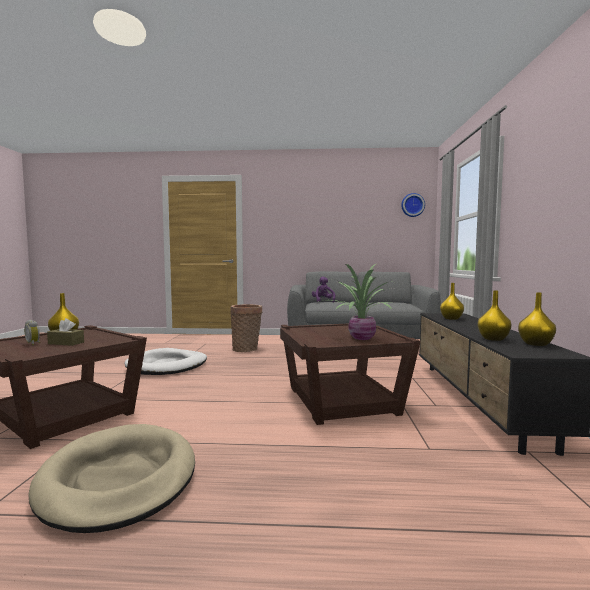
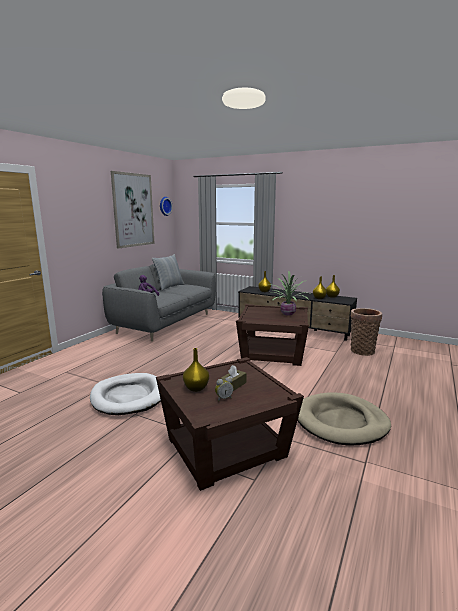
camera: 65 degrees left, 10 degrees up
basket [230,304,262,352] -> basket moved to [350,308,382,356]
none -> picture [111,171,155,249]
none -> pillow [152,254,185,290]

